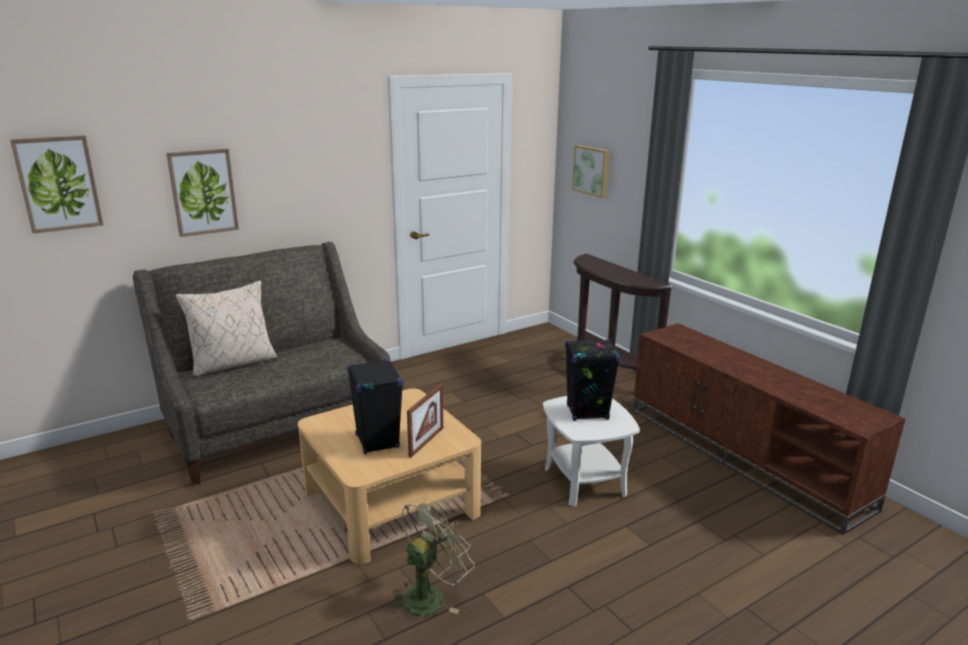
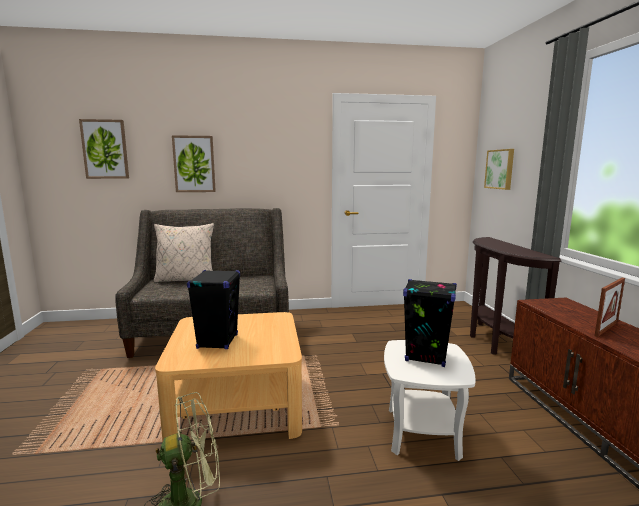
camera: 25 degrees right, 10 degrees down
picture frame [407,384,443,458] -> picture frame moved to [595,278,625,337]

